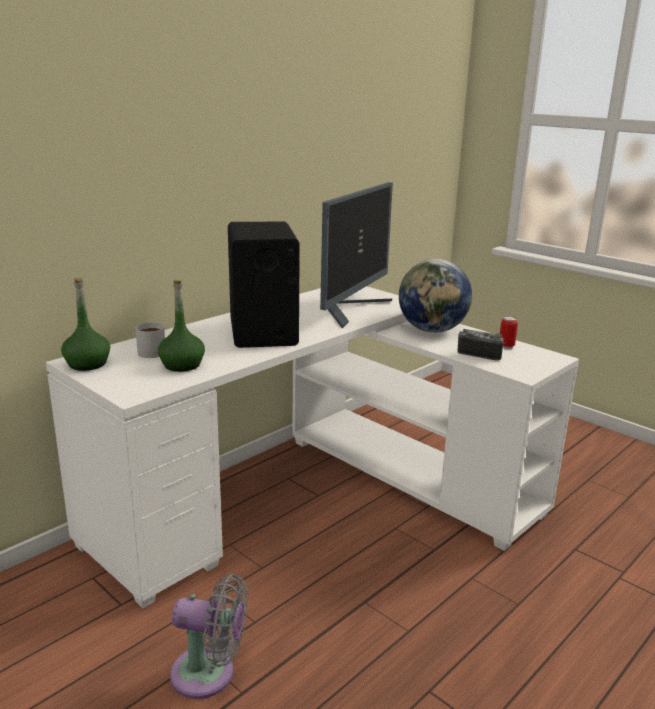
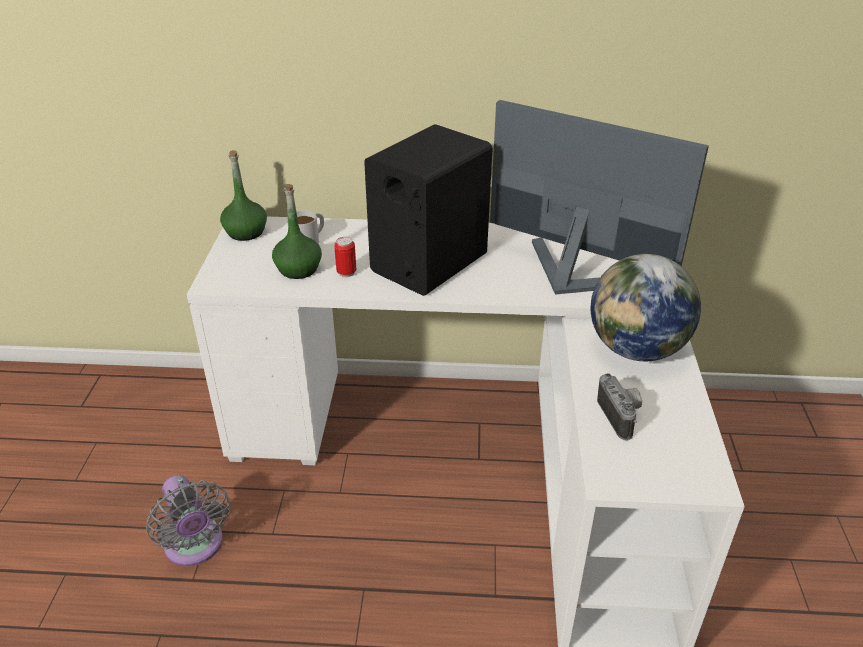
camera: 50 degrees right, 15 degrees up
monitor [320,182,393,328] -> monitor turned 135 degrees counterclockwise [490,100,709,295]
can [500,316,518,349] -> can moved to [334,237,356,277]

